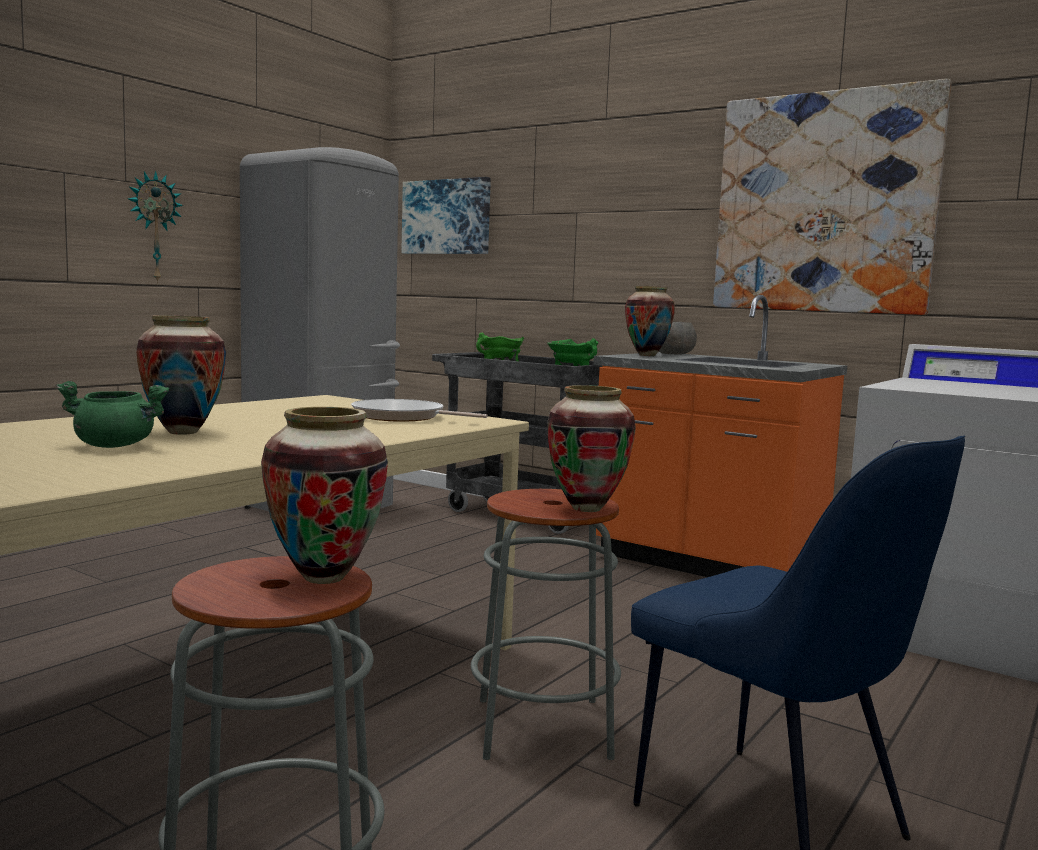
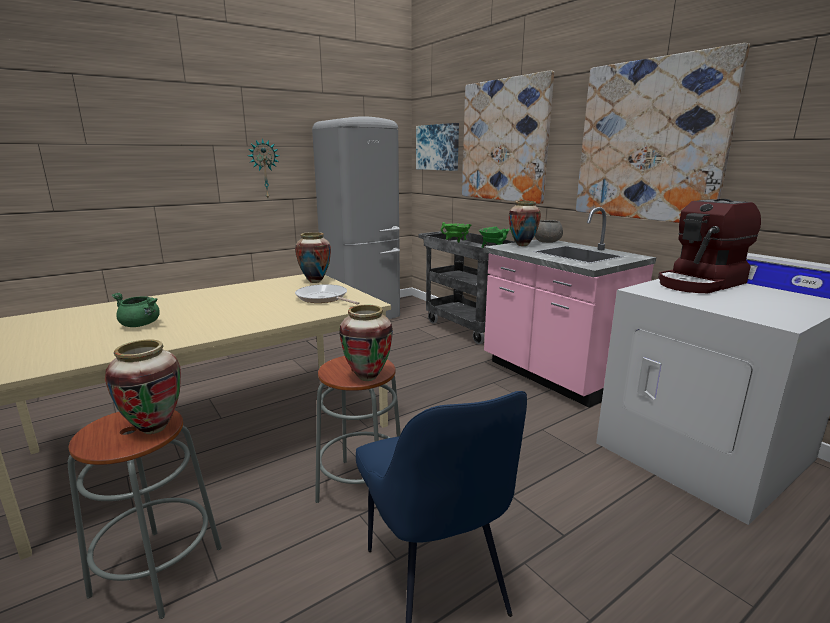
camera: 20 degrees right, 10 degrees up
vase [136,315,226,435] -> vase moved to [295,232,331,283]
orange counter [593,295,848,577] -> pink counter [484,207,656,408]
none -> picture [462,70,554,204]
none -> coffee machine [658,199,761,293]

